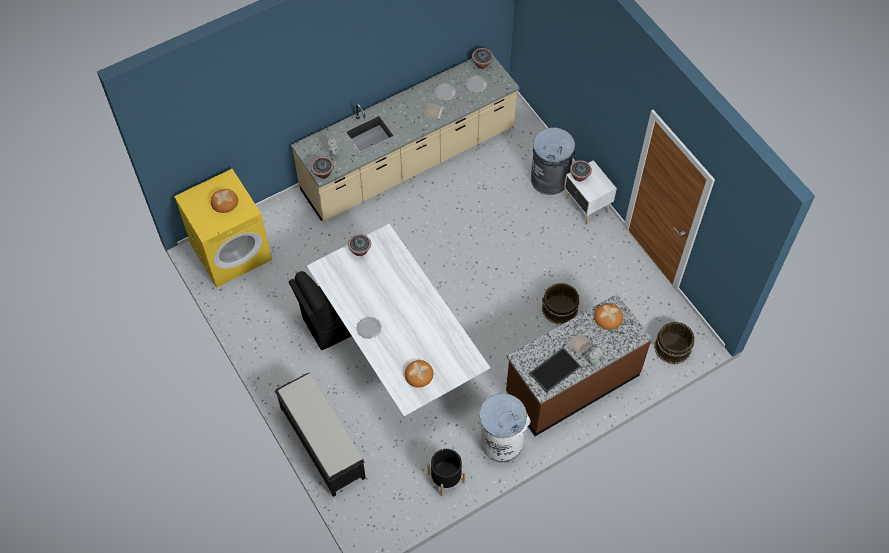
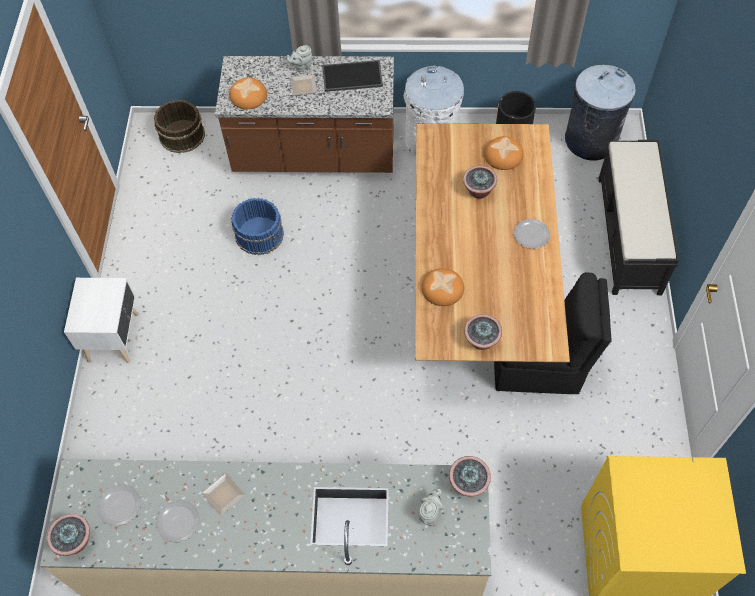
camera: 145 degrees left, 0 degrees up
bread [211,189,238,213] -> bread moved to [421,268,464,306]
white dining table [307,224,491,417] -> brown dining table [415,124,570,362]
grey trash can [531,127,576,195] -> grey trash can moved to [565,65,636,161]
brown bucket [542,283,580,324] -> blue bucket [231,198,284,255]
potted plant [570,160,592,181] -> potted plant moved to [463,166,497,199]

